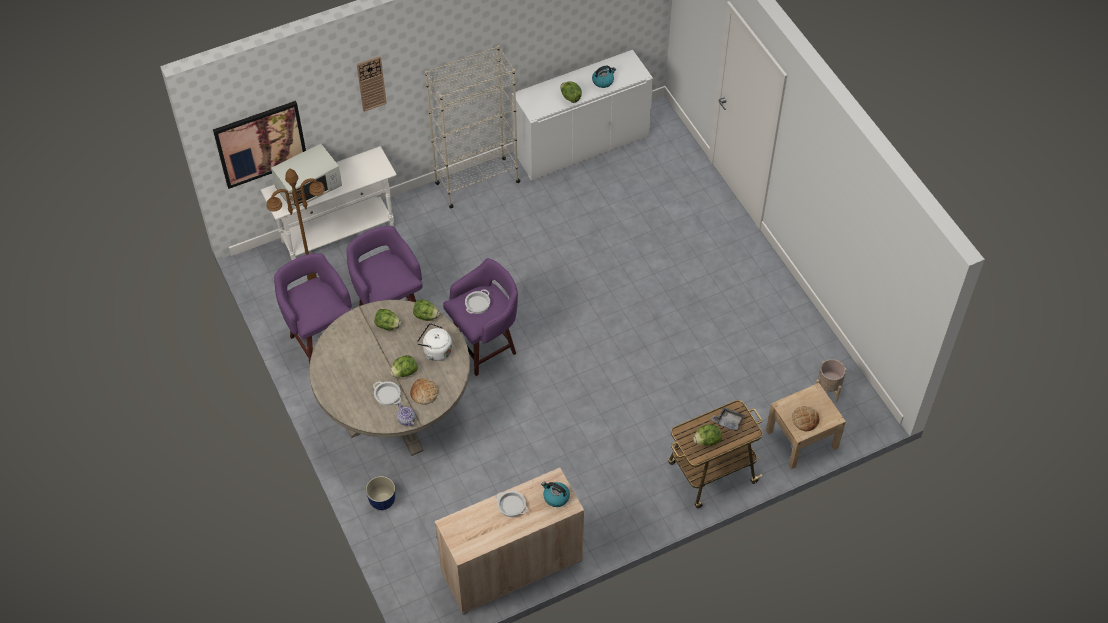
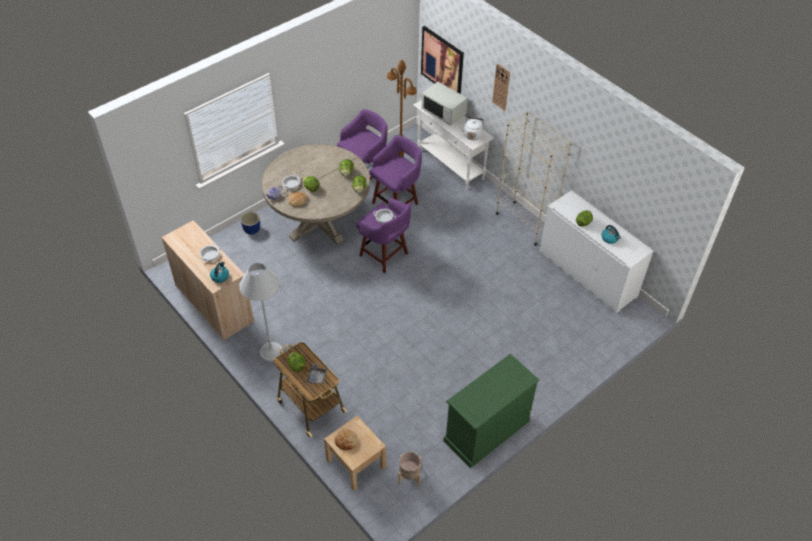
camera: 75 degrees right, 5 degrees down
white kettle [417,323,452,361] -> white kettle moved to [460,117,484,140]
none -> white floor lamp [239,263,283,362]
none -> green dresser [444,354,539,468]

